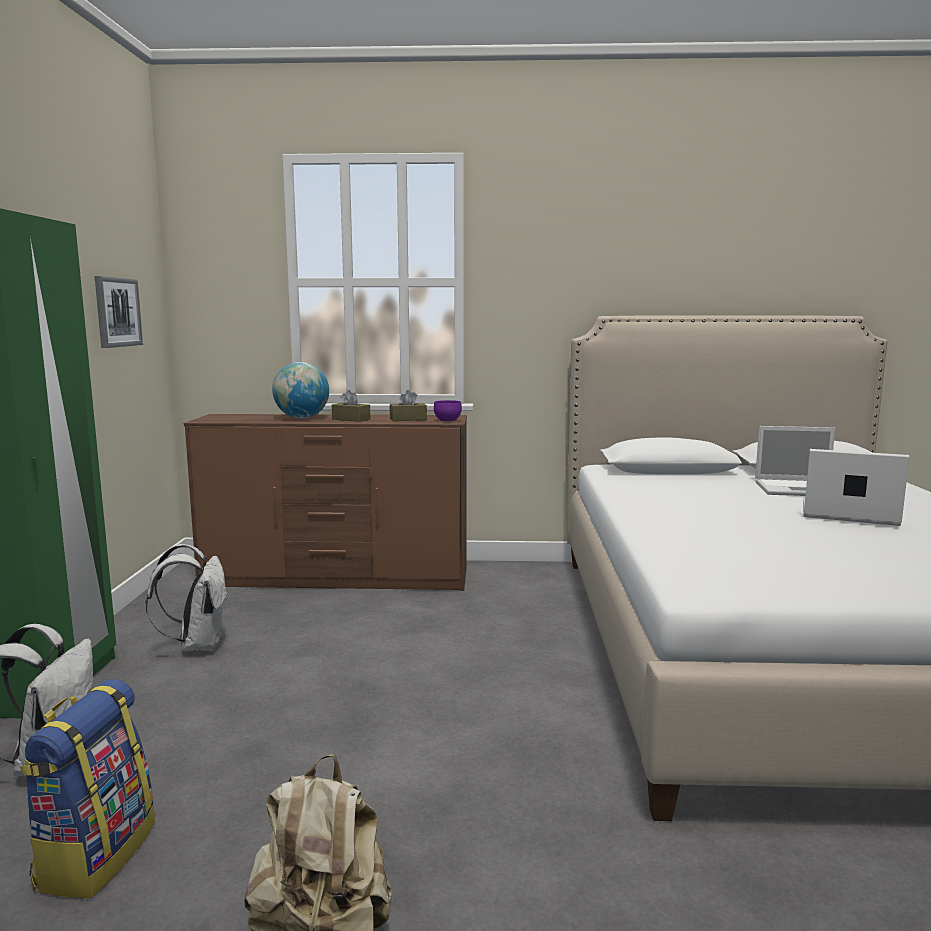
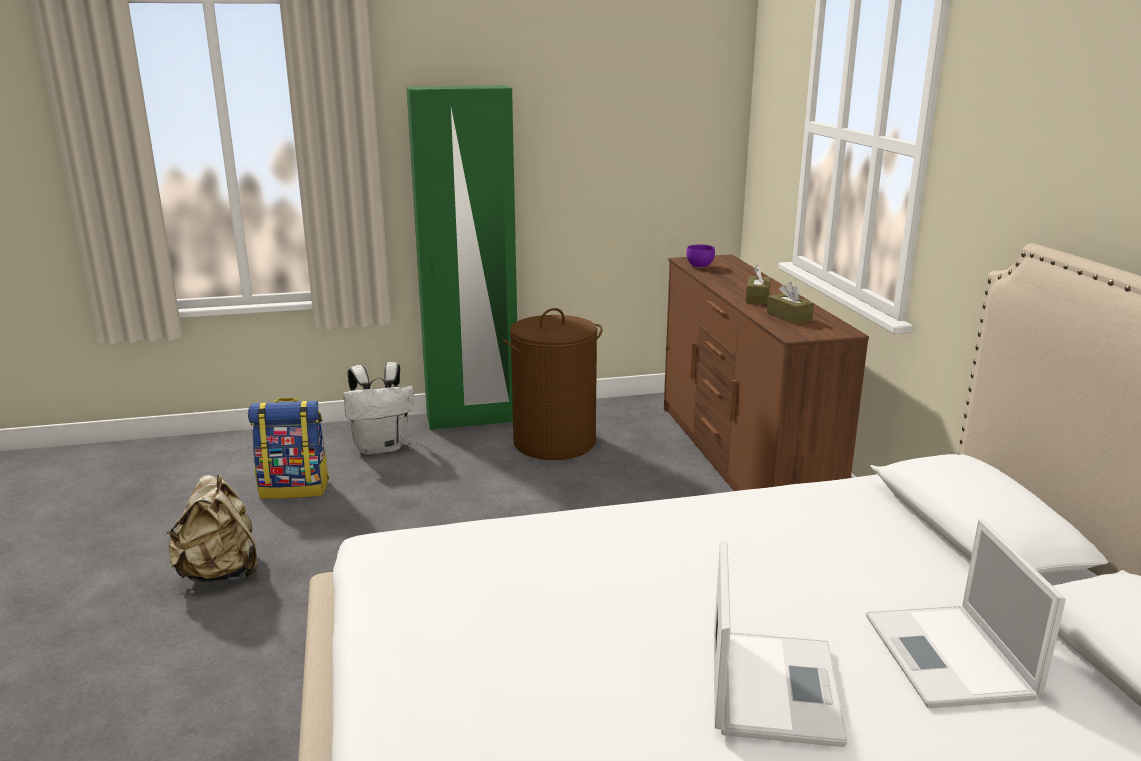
camera: 75 degrees right, 10 degrees up
picture [95,276,143,348] -> none
white backpack [146,544,229,651] -> brown laundry basket [502,308,602,460]
globe [272,362,329,418] -> none
purple bowl [434,400,462,422] -> purple bowl moved to [686,245,715,268]

